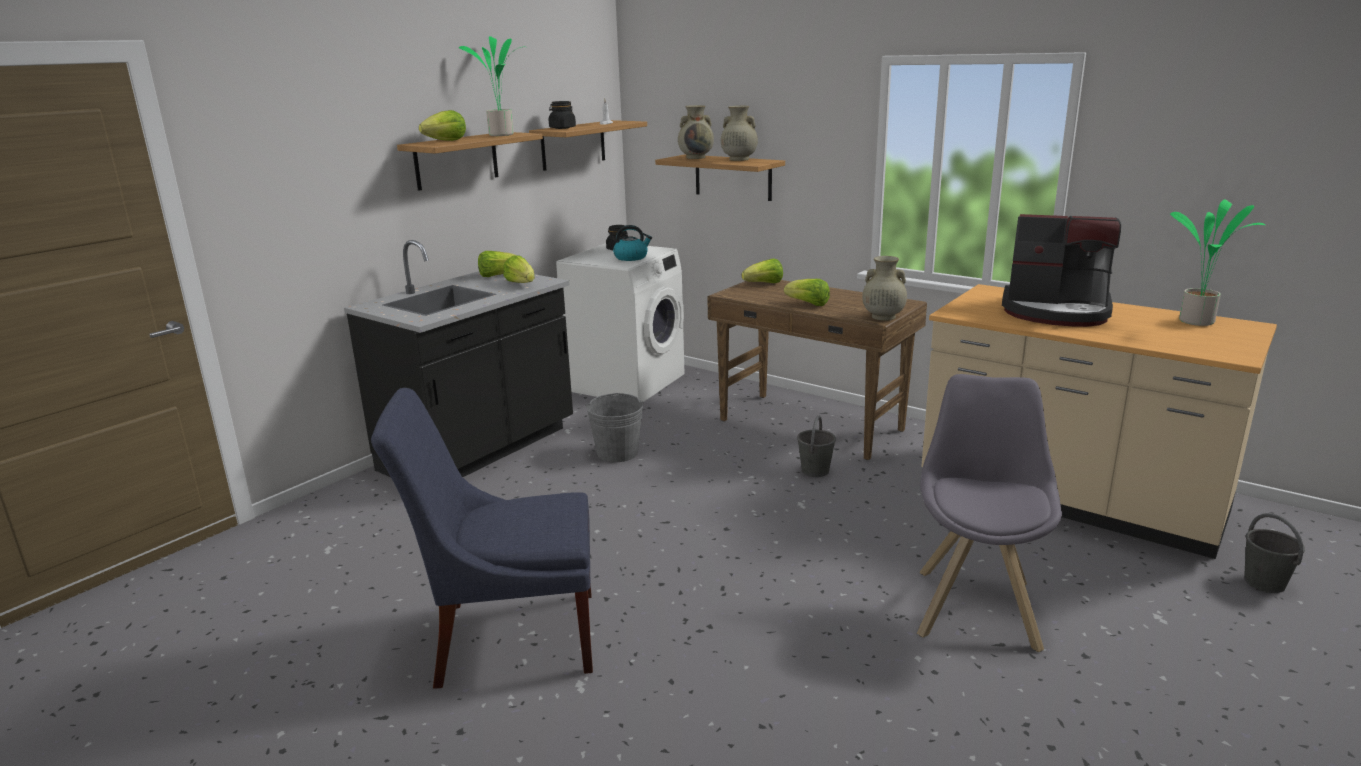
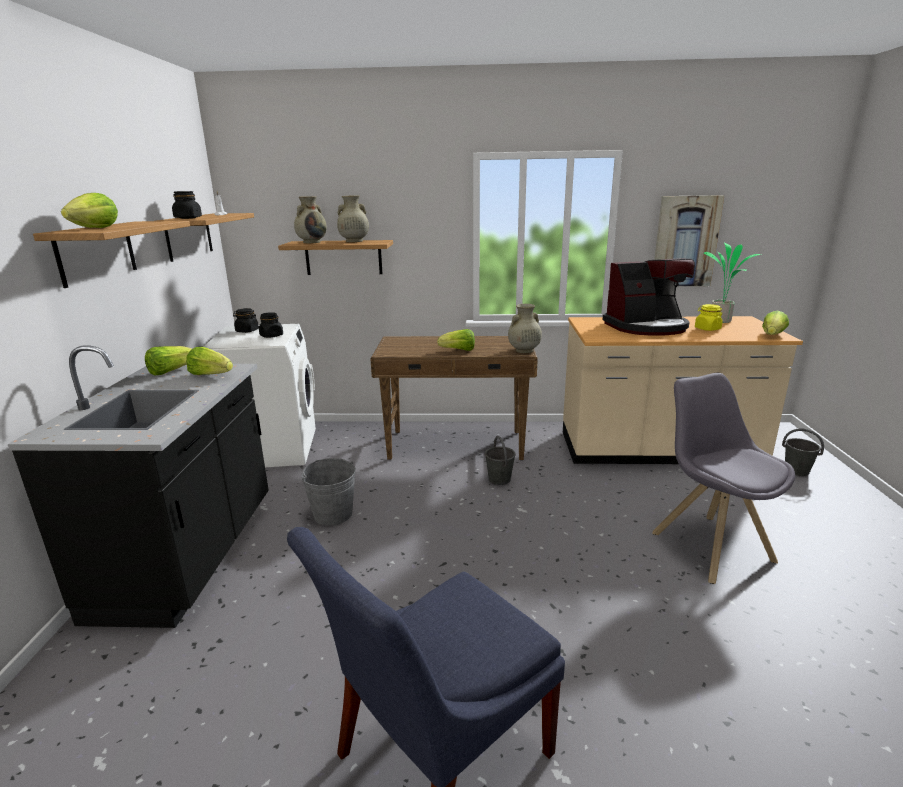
camera: 35 degrees left, 0 degrees up
potted plant [459,36,521,136] -> none
kettle [613,225,652,261] -> black jar [259,312,283,338]
lettuce [742,258,783,283] -> lettuce moved to [762,311,789,335]
none -> picture [654,195,724,286]
none -> yellow jar [695,304,722,331]

